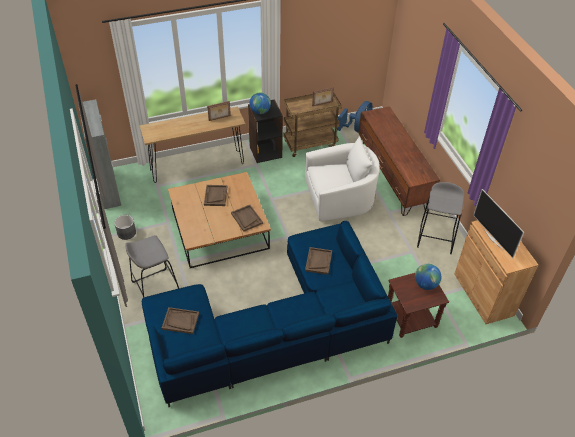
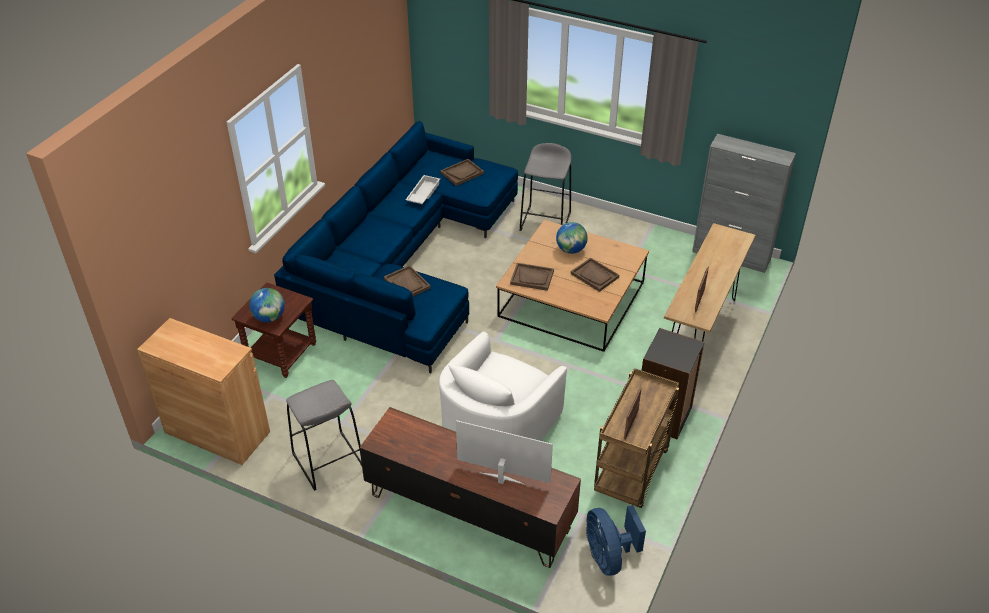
camera: 135 degrees right, 5 degrees down
grey planter [114,215,136,240] -> none
globe [250,93,271,114] -> globe moved to [556,222,588,254]
television [473,189,524,258] -> television moved to [456,420,553,485]
none -> white tray [406,175,440,204]

